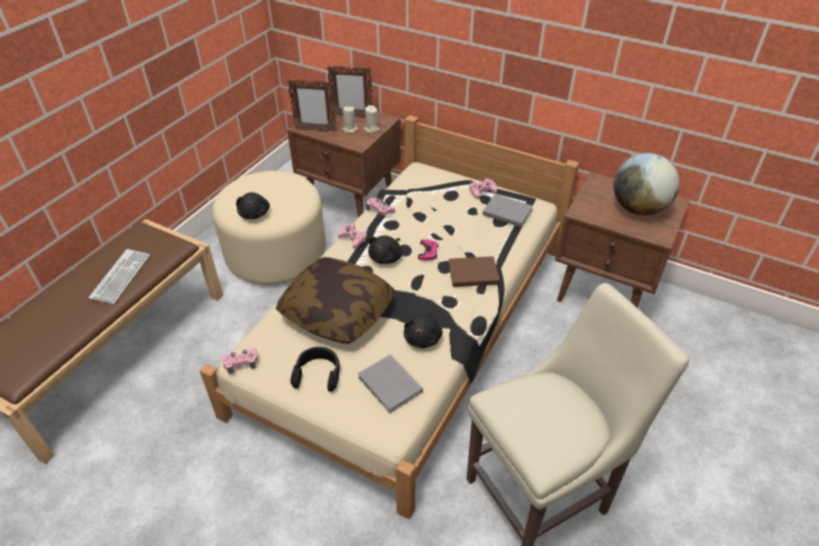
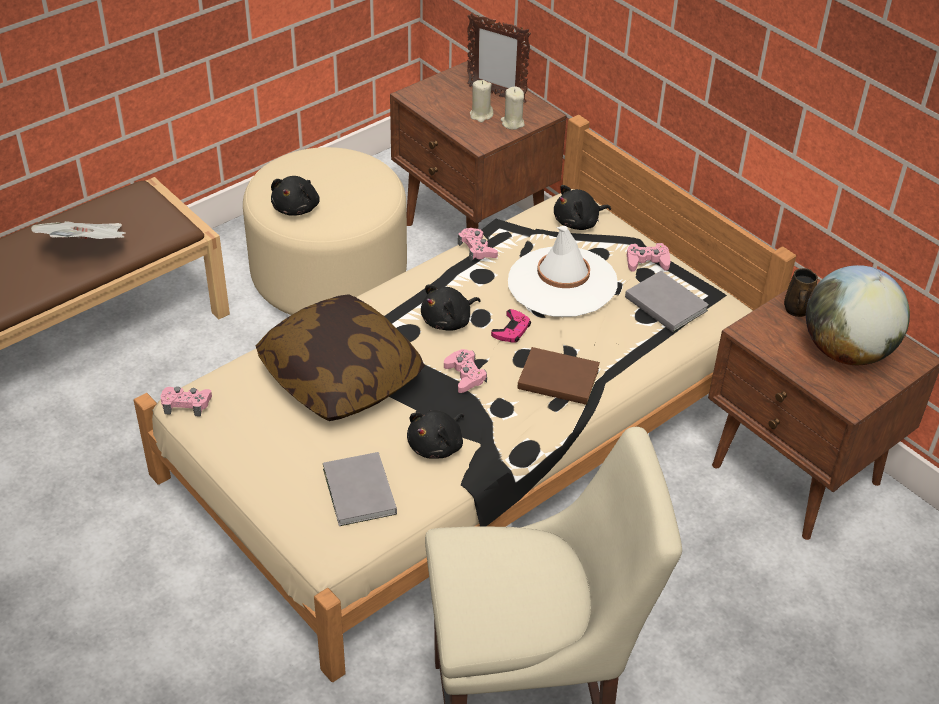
camera: 20 degrees right, 0 degrees up
keyboard [89,249,150,304] -> newspaper [31,221,126,239]
picture frame [287,79,337,133] -> none
black headphones [290,347,340,392] -> none
pink game controller [338,224,367,249] -> pink game controller moved to [444,349,487,393]
none -> white hat [508,226,618,317]
none -> black plush toy [554,185,611,230]
none -> brown mug [784,268,818,317]

